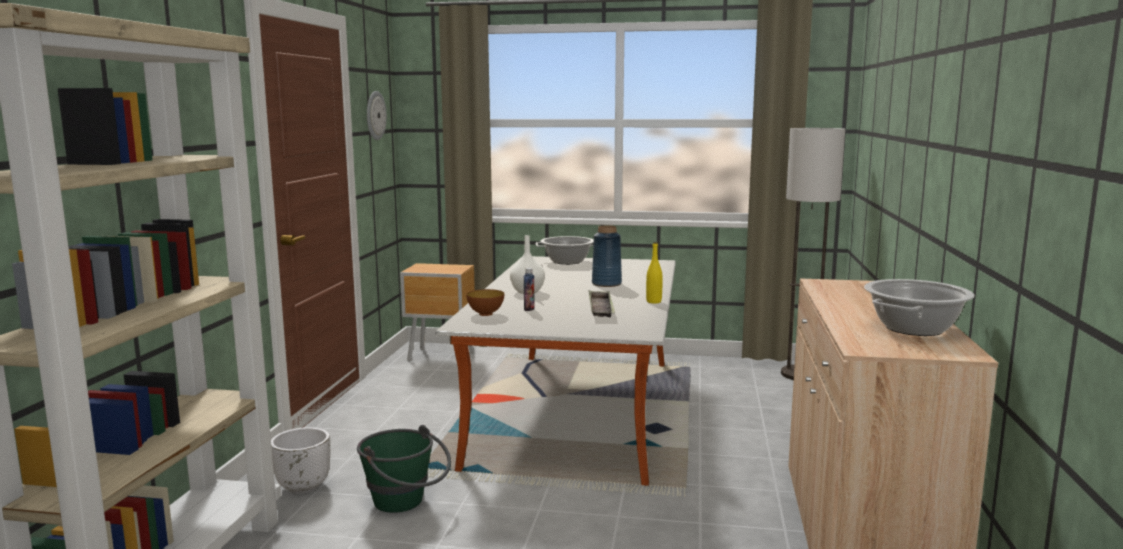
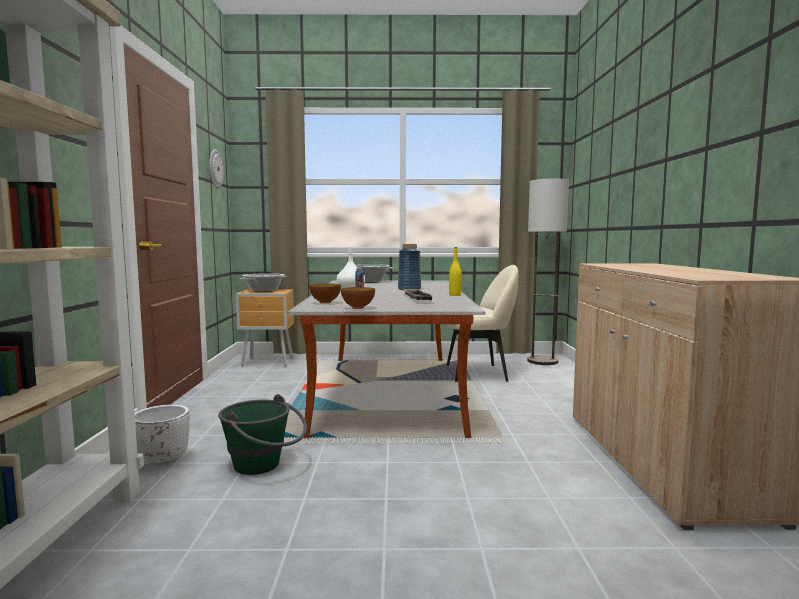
camera: 10 degrees left, 5 degrees down
cooking pot [864,279,974,336] -> cooking pot moved to [240,273,287,292]
none -> bowl [341,287,375,309]
none -> beige chair [446,265,518,382]

